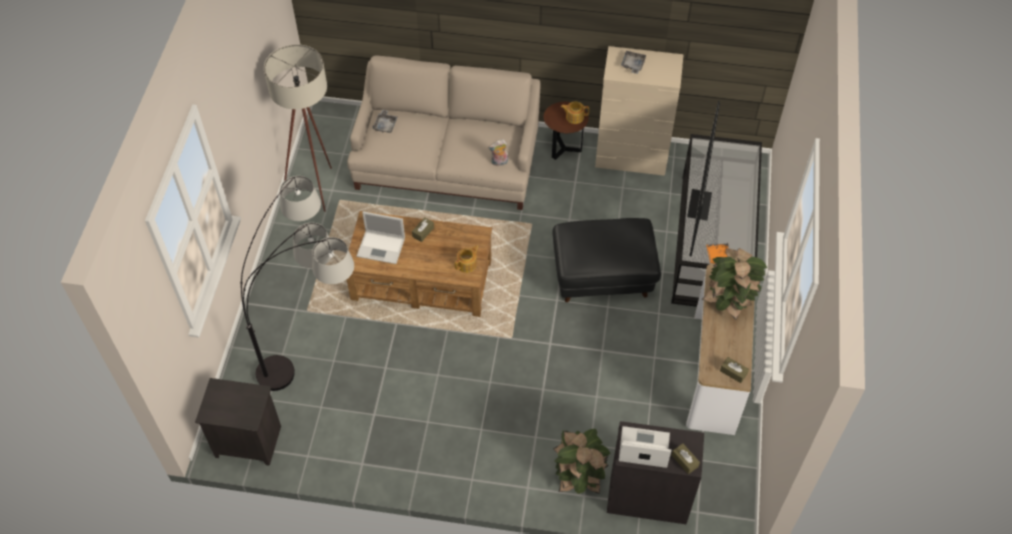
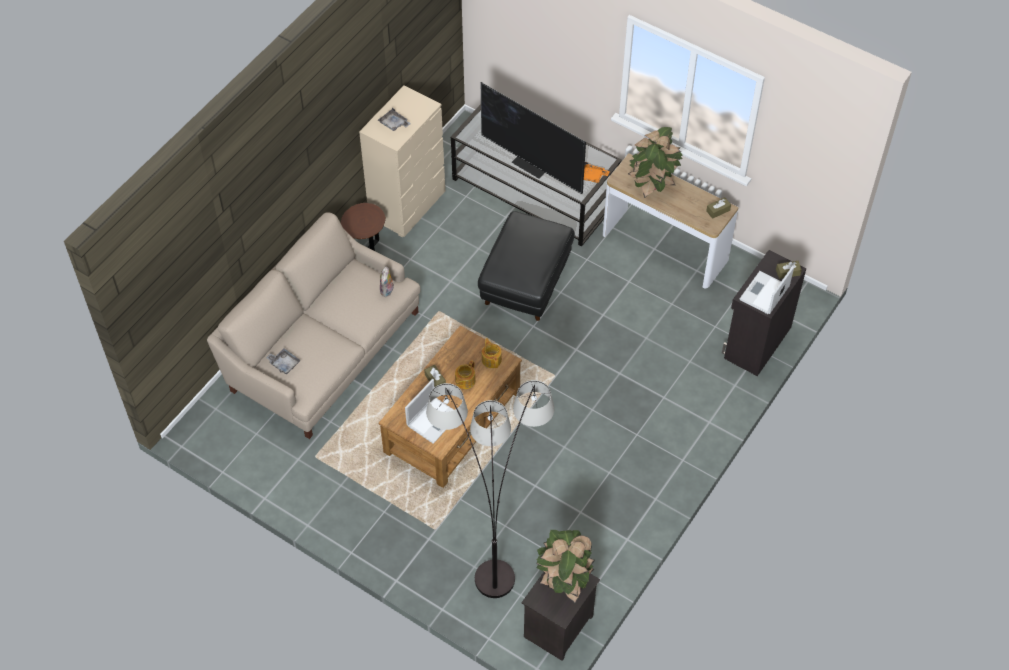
camera: 65 degrees left, 0 degrees up
beige floor lamp [264,44,332,212] -> none
potted plant [553,429,610,494] -> potted plant moved to [536,530,595,604]
teapot [561,102,589,124] -> teapot moved to [455,360,475,389]

